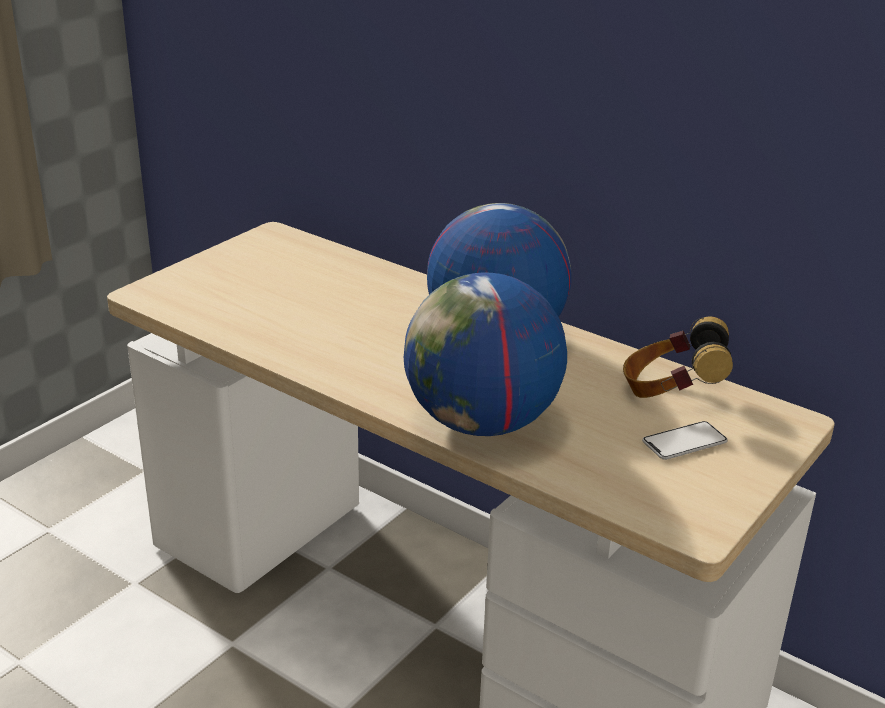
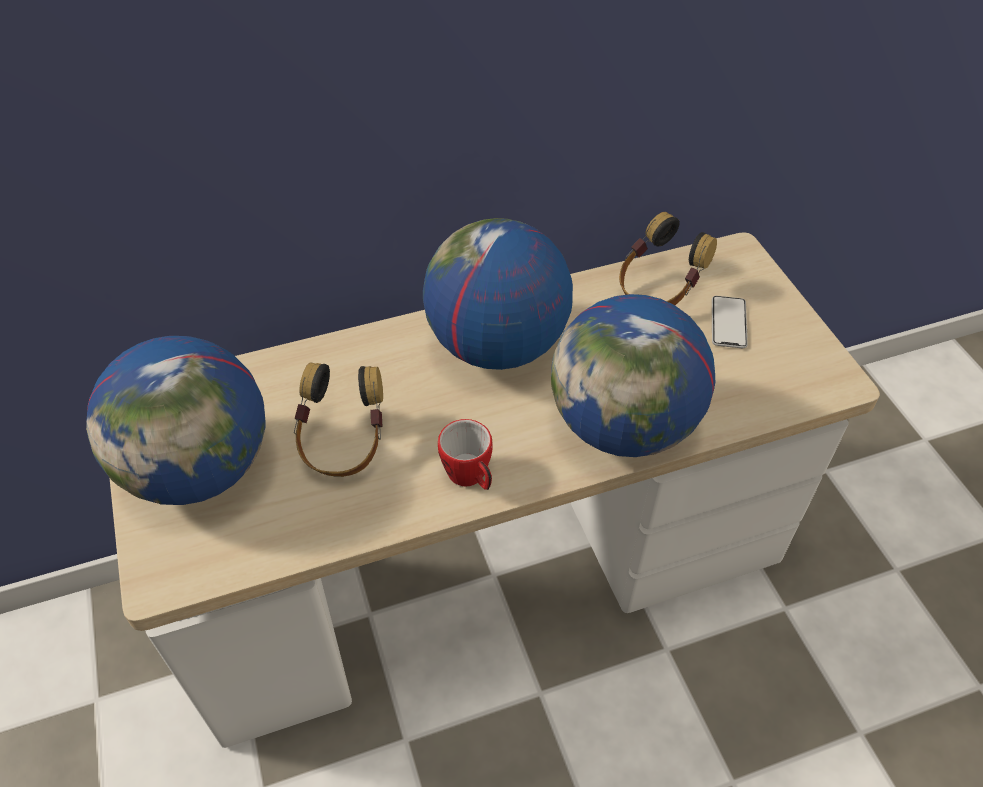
camera: 55 degrees left, 20 degrees up
none -> globe [86,336,265,505]
none -> headphones [294,362,383,477]
none -> mug [438,419,493,490]

